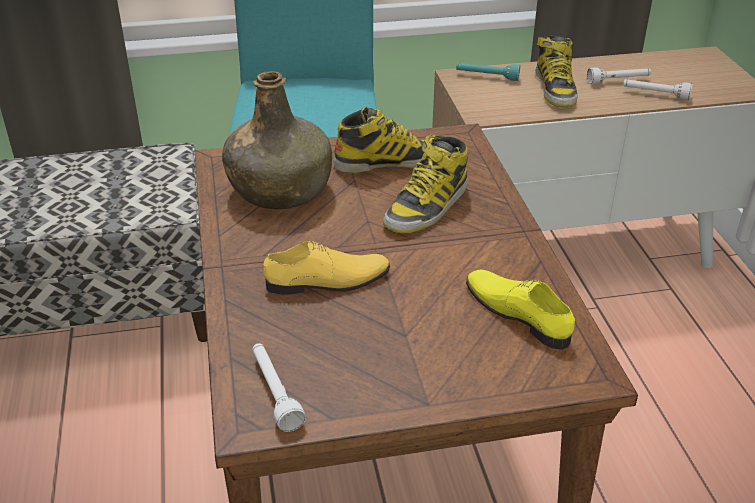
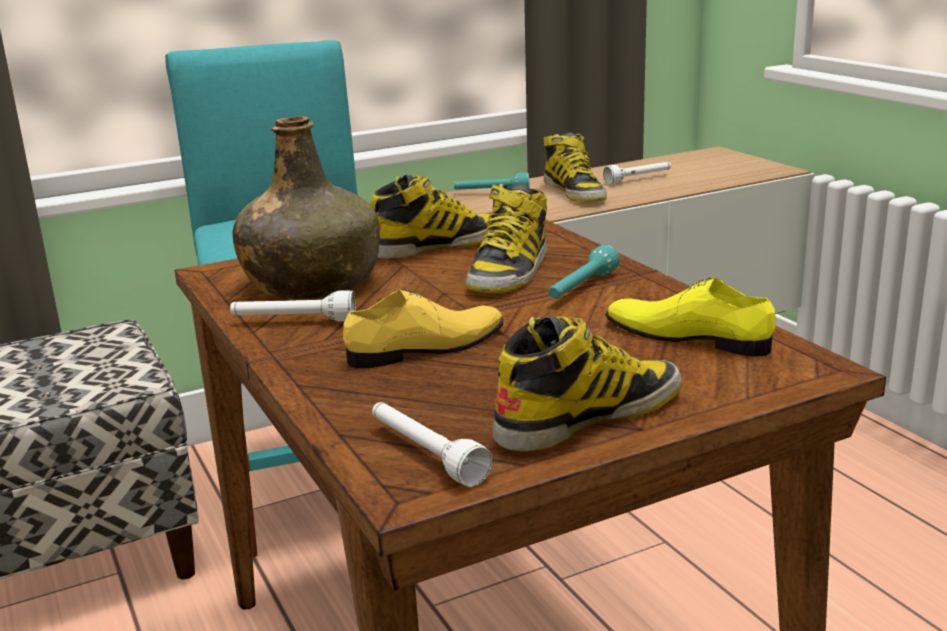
camera: 15 degrees left, 15 degrees down
white flashlight [623,79,692,100] -> white flashlight moved to [230,290,356,322]
none -> boot [493,316,682,452]
none -> turquoise flashlight [549,245,620,298]

